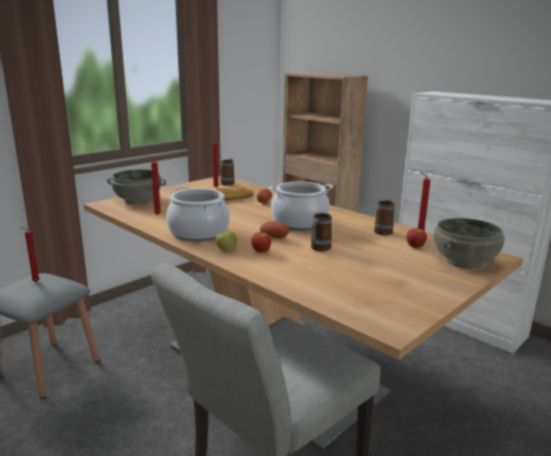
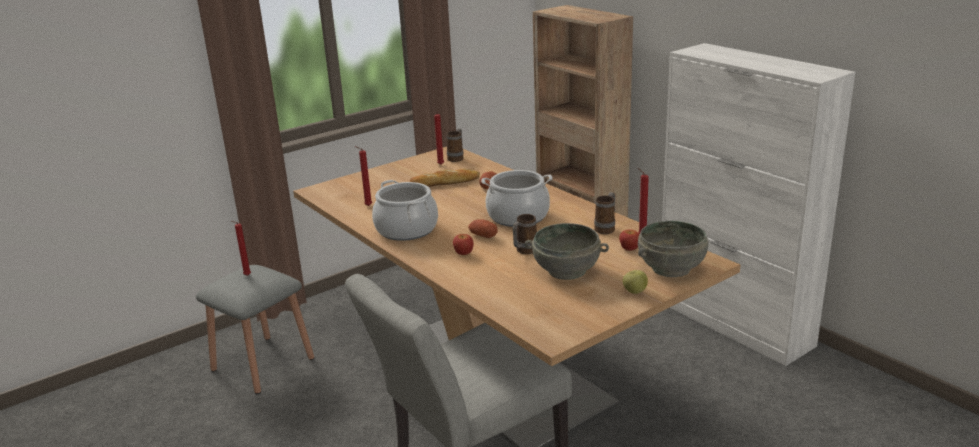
camera: 10 degrees right, 5 degrees up
grey bowl [107,169,166,205] -> grey bowl moved to [525,223,609,280]
apple [215,231,237,251] -> apple moved to [623,270,648,294]

